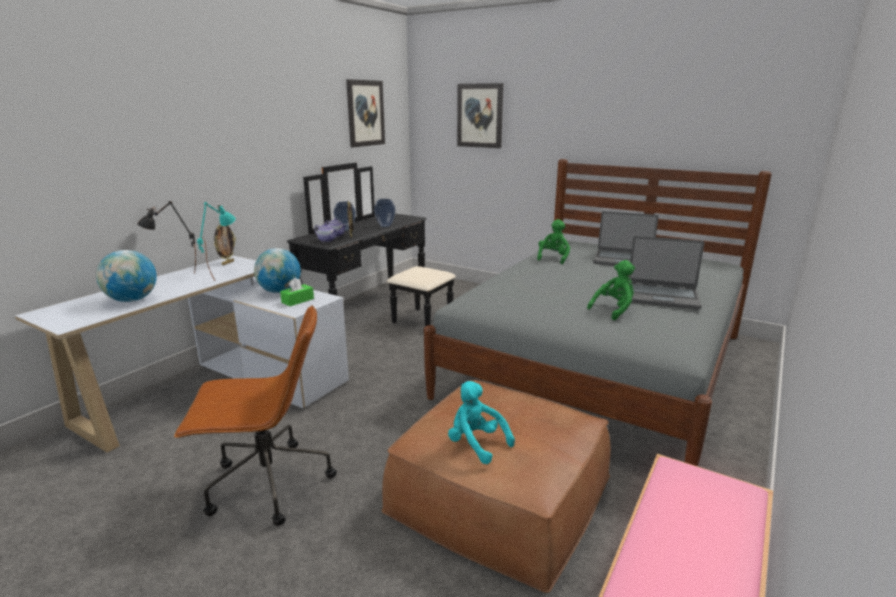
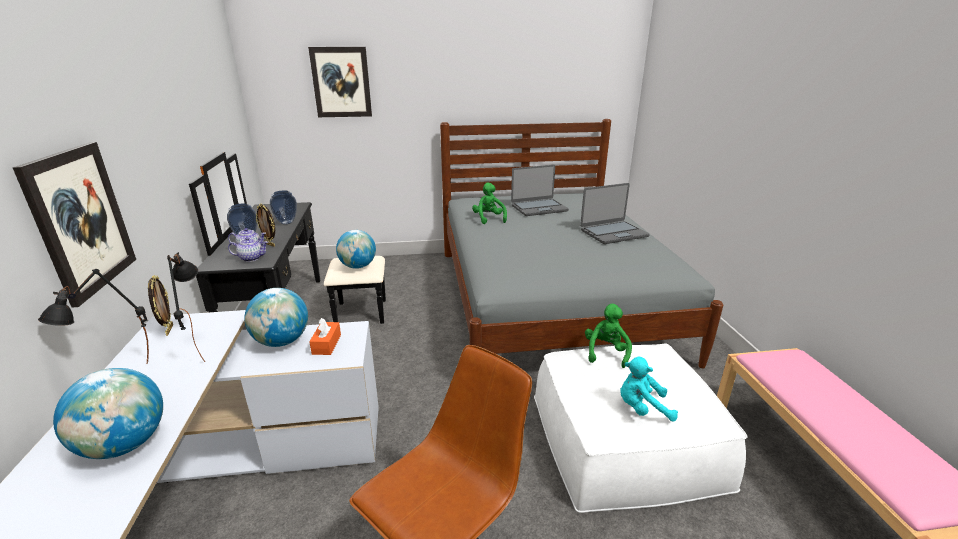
camera: 40 degrees left, 5 degrees up
turquoise table lamp [197,202,236,281] -> black table lamp [167,252,205,362]
green tissue box [280,277,314,306] -> orange tissue box [309,318,341,355]
picture [346,79,385,148] -> picture moved to [13,142,136,307]
brown ottoman [382,380,611,593] -> white ottoman [534,343,747,513]
green plush toy [587,260,635,320] -> green plush toy moved to [585,304,632,368]
none -> globe [336,230,376,269]

